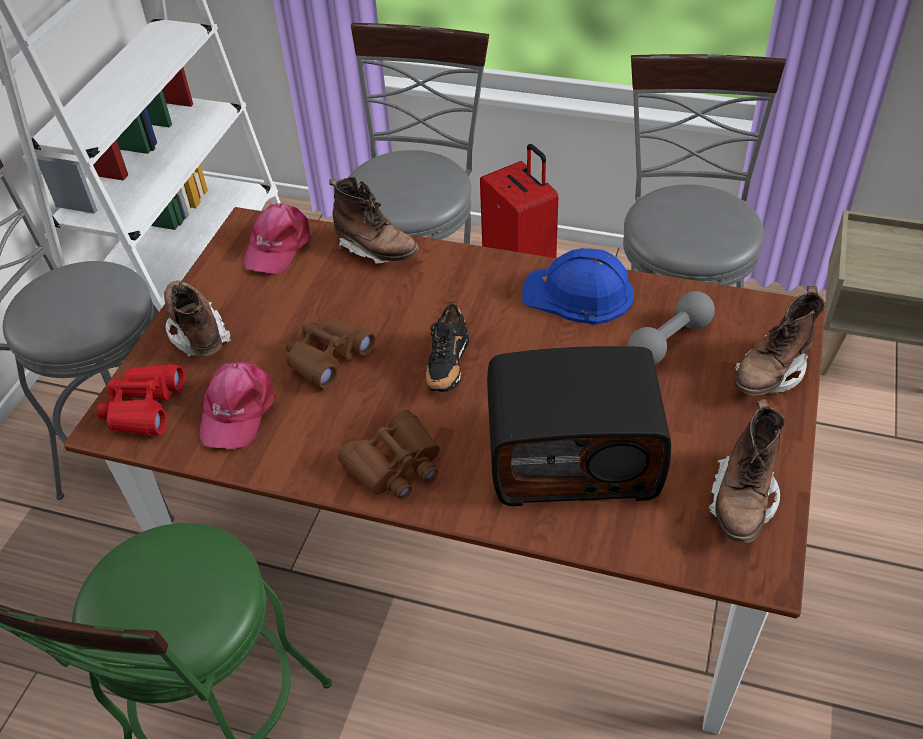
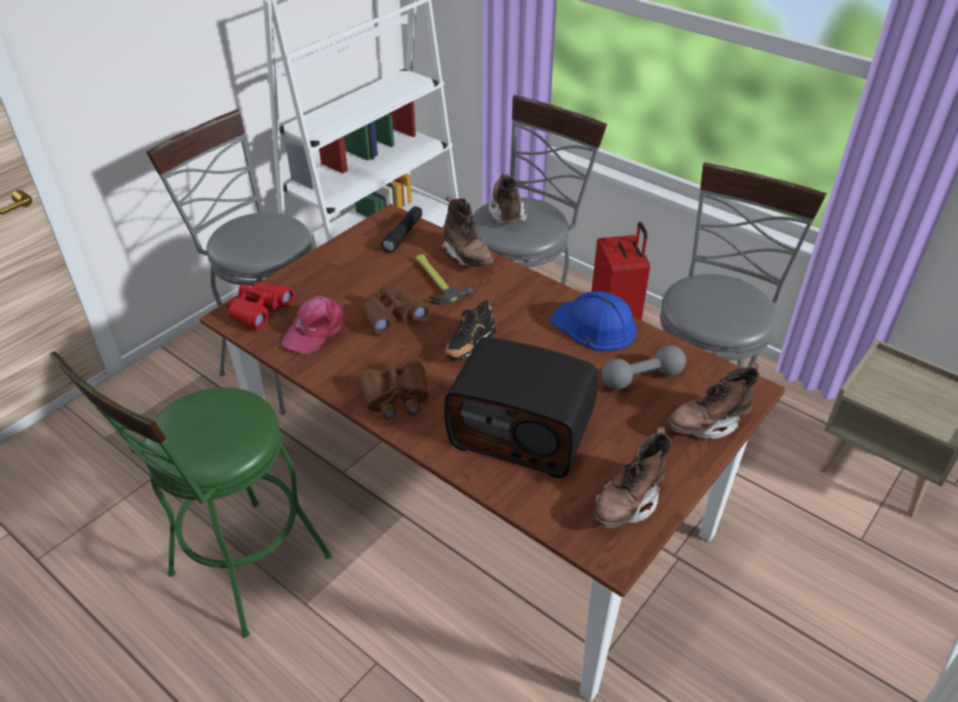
camera: 20 degrees right, 5 degrees down
brown boot [164,281,231,357] -> brown boot moved to [489,173,527,224]
pink cap [243,203,311,273] -> black flashlight [380,206,422,253]
none -> hammer [415,254,474,305]

